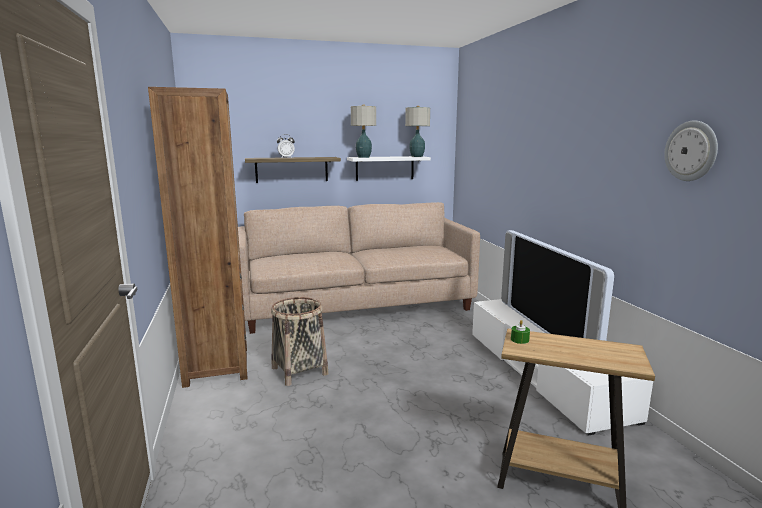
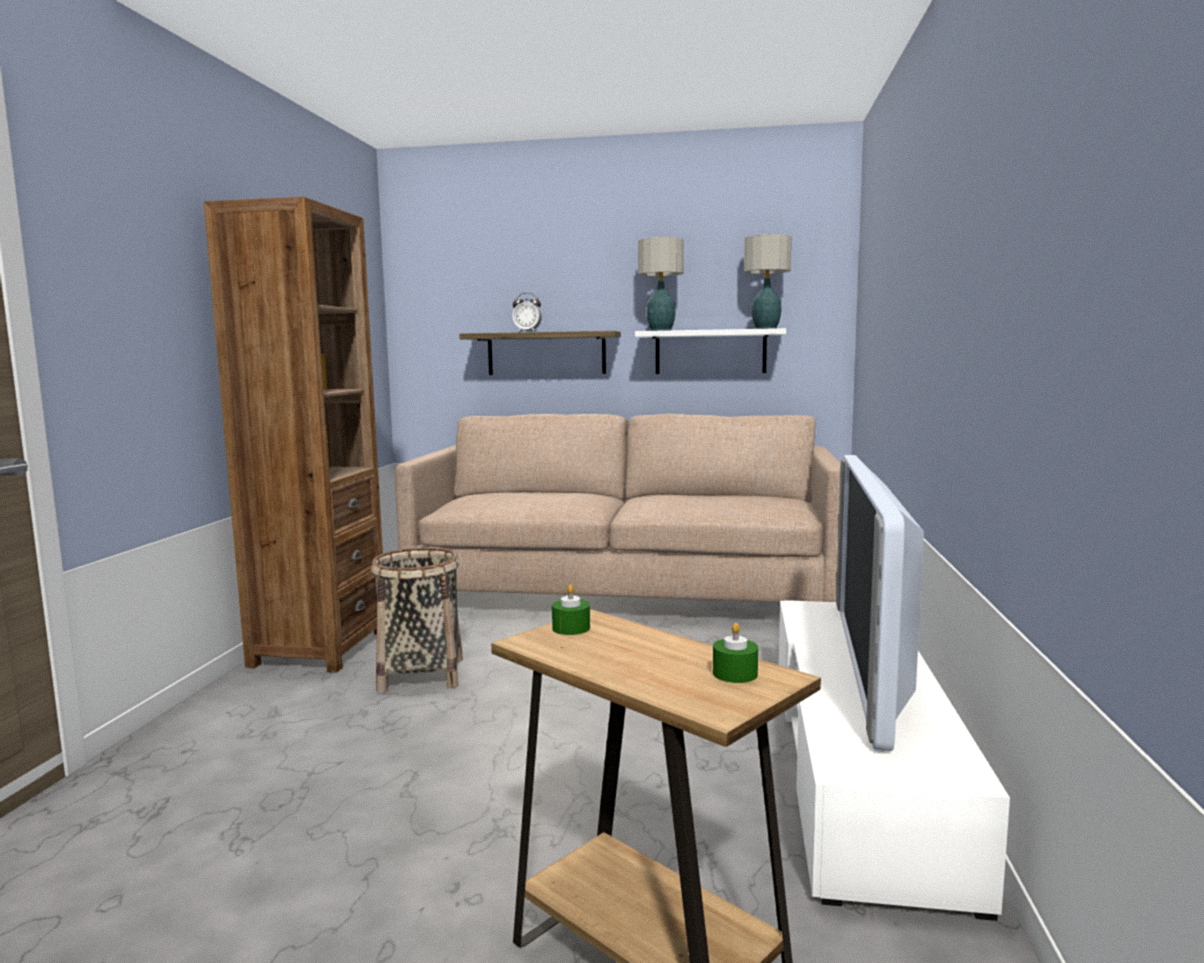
camera: 25 degrees right, 5 degrees down
wall clock [664,121,718,181] -> none
none -> green candle [713,623,758,683]

